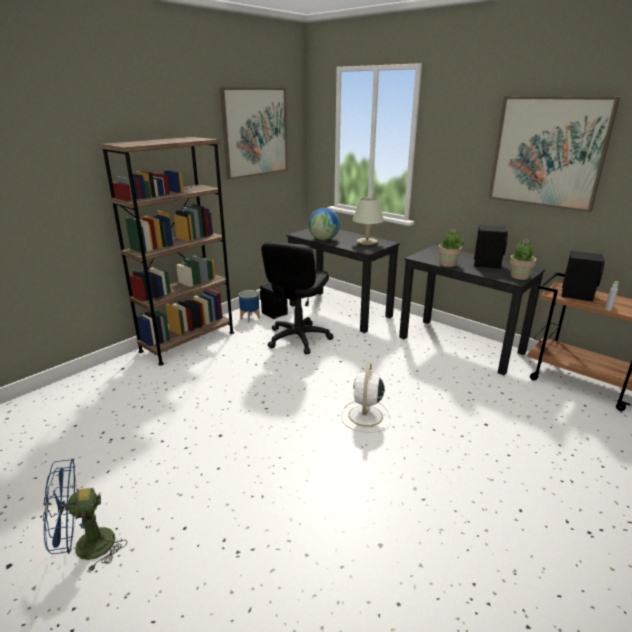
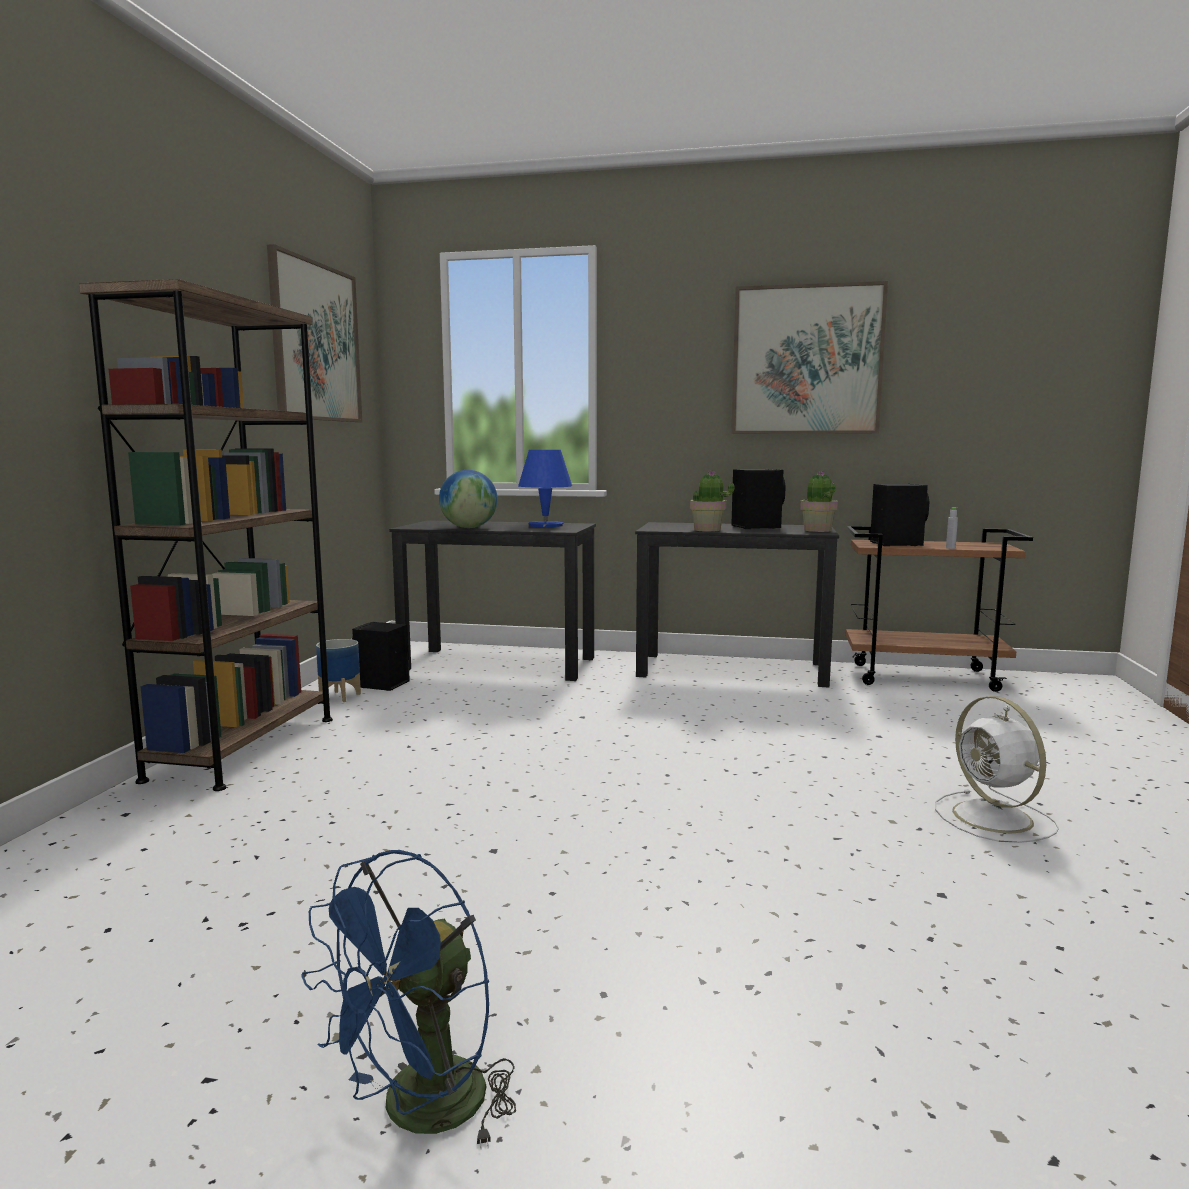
camera: 30 degrees left, 15 degrees down
black office chair [261,241,333,354] -> none
white fan [341,363,391,433] -> white fan moved to [935,696,1059,843]
beige table lamp [353,197,384,245] -> blue table lamp [518,450,572,527]

